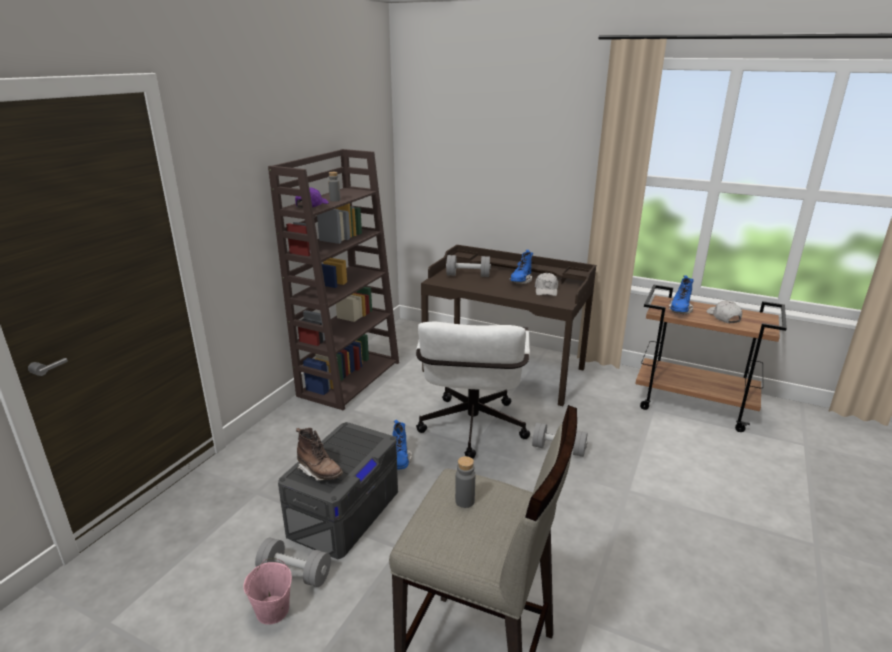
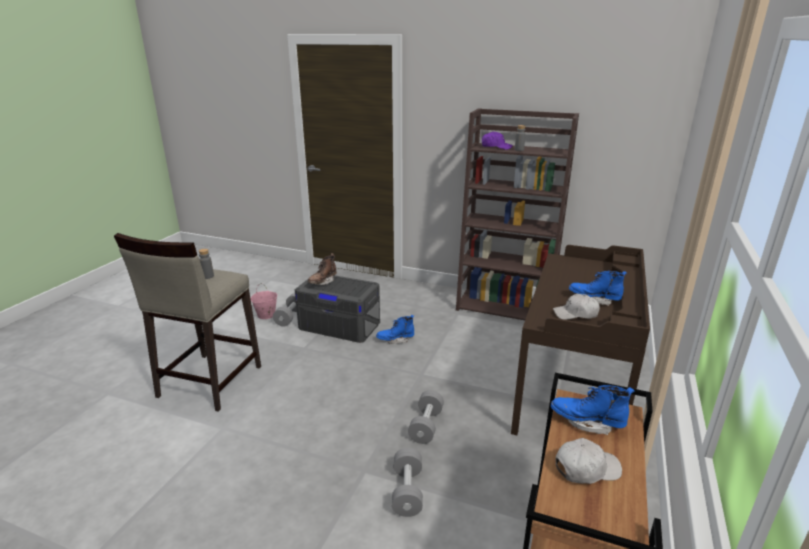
camera: 85 degrees right, 0 degrees up
white office chair [416,322,530,459] -> none
grey dumbbell [446,255,491,277] -> grey dumbbell moved to [392,448,423,517]

